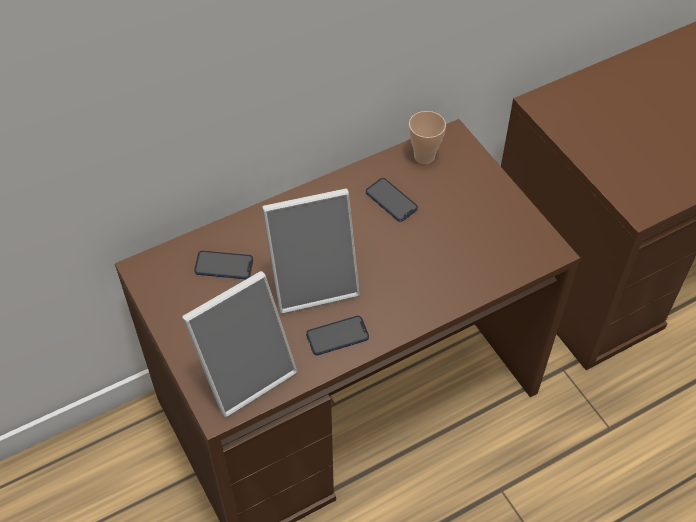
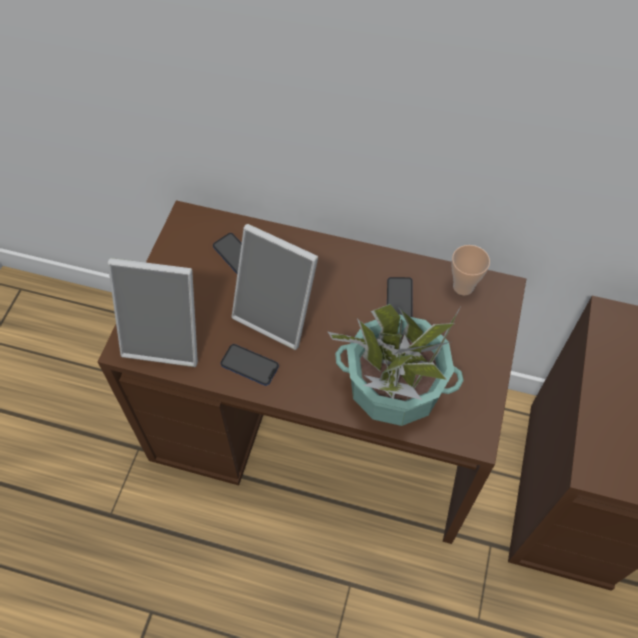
camera: 45 degrees right, 5 degrees up
none -> potted plant [327,304,464,426]

